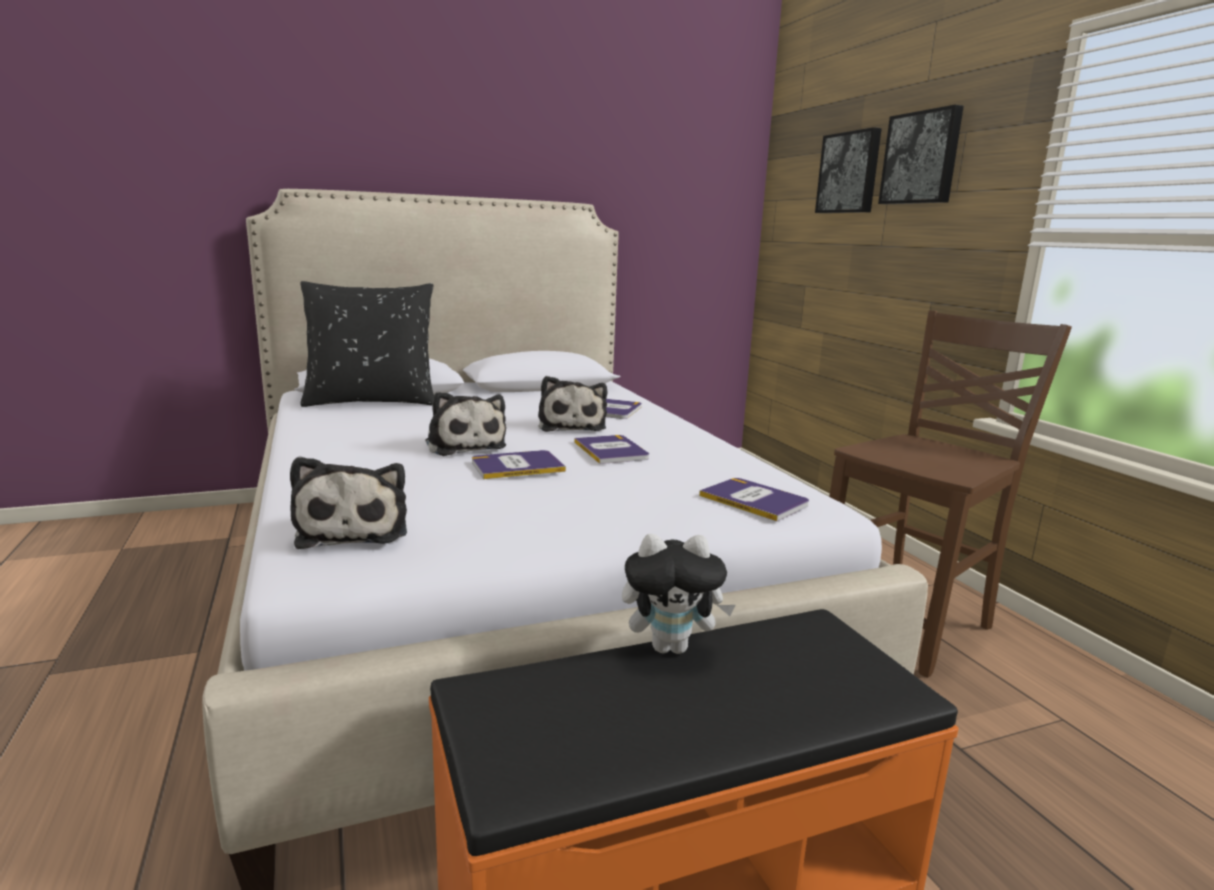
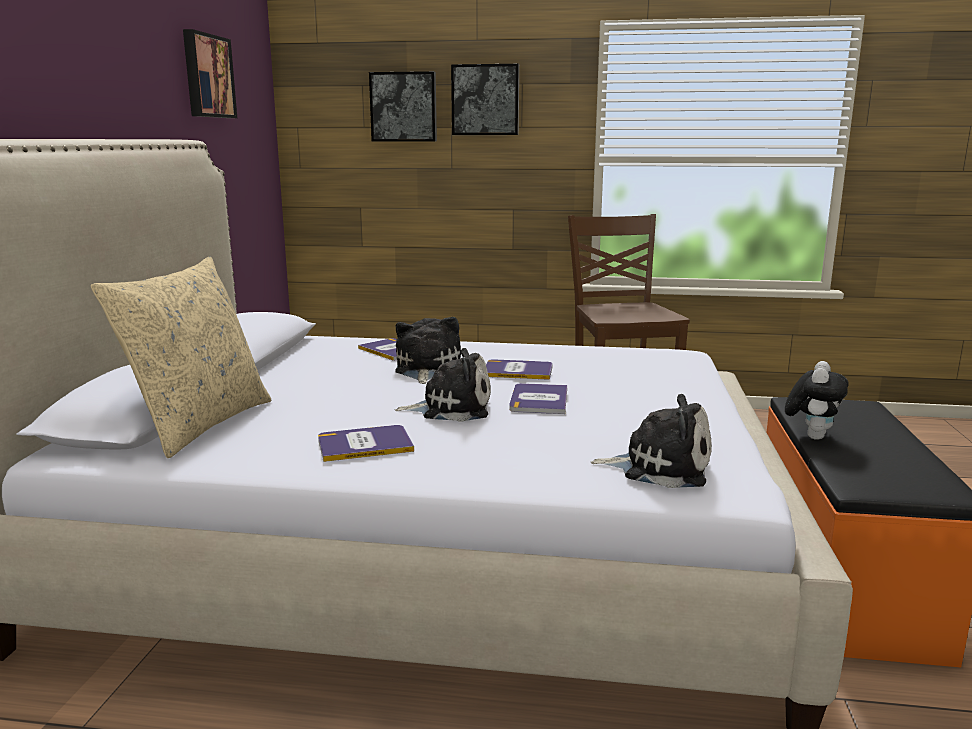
camera: 60 degrees left, 0 degrees up
black pillow [300,281,434,407] -> beige pillow [91,257,271,458]
plush toy [538,376,607,432] -> plush toy turned 105 degrees counterclockwise [395,317,461,384]
book [699,478,809,521] -> book moved to [318,425,414,462]
none -> picture [183,29,237,118]

